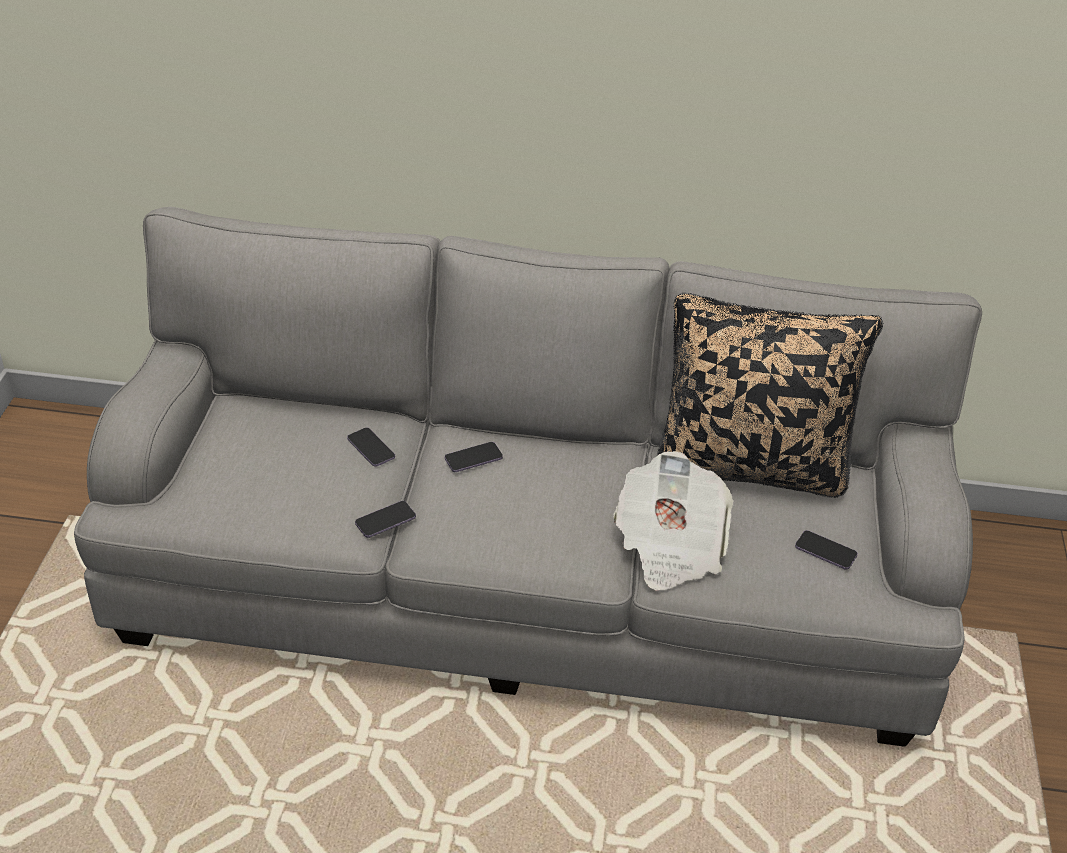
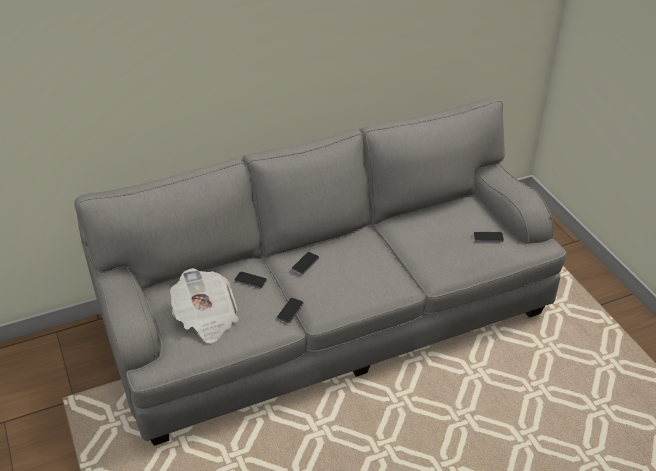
camera: 30 degrees left, 0 degrees up
newspaper [613,451,733,591] -> newspaper moved to [170,268,239,343]
black pillow [657,292,883,498] -> none

